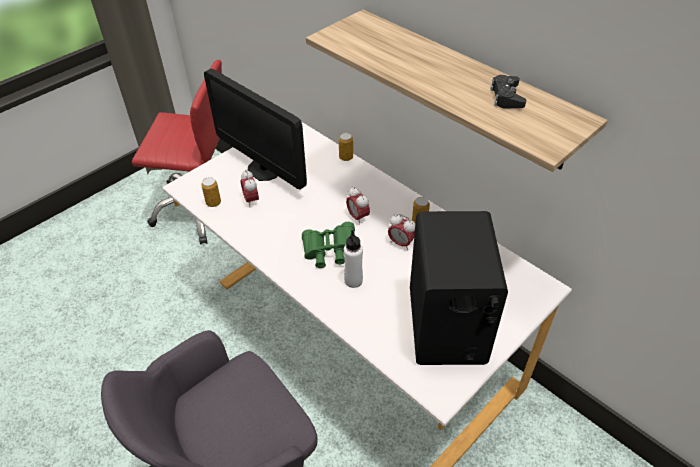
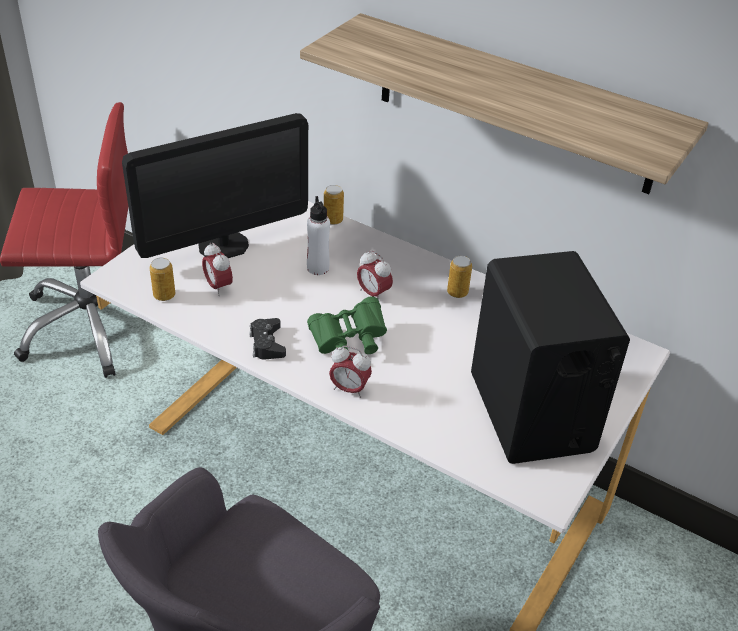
camera: 15 degrees left, 5 degrees down
monitor [204,69,307,190] -> monitor turned 60 degrees counterclockwise [122,113,308,258]
white bottle [344,230,363,288] -> white bottle moved to [307,196,330,275]
alarm clock [388,214,415,250] -> alarm clock moved to [329,346,372,398]
black game controller [490,75,526,109] -> black game controller moved to [250,318,286,359]

